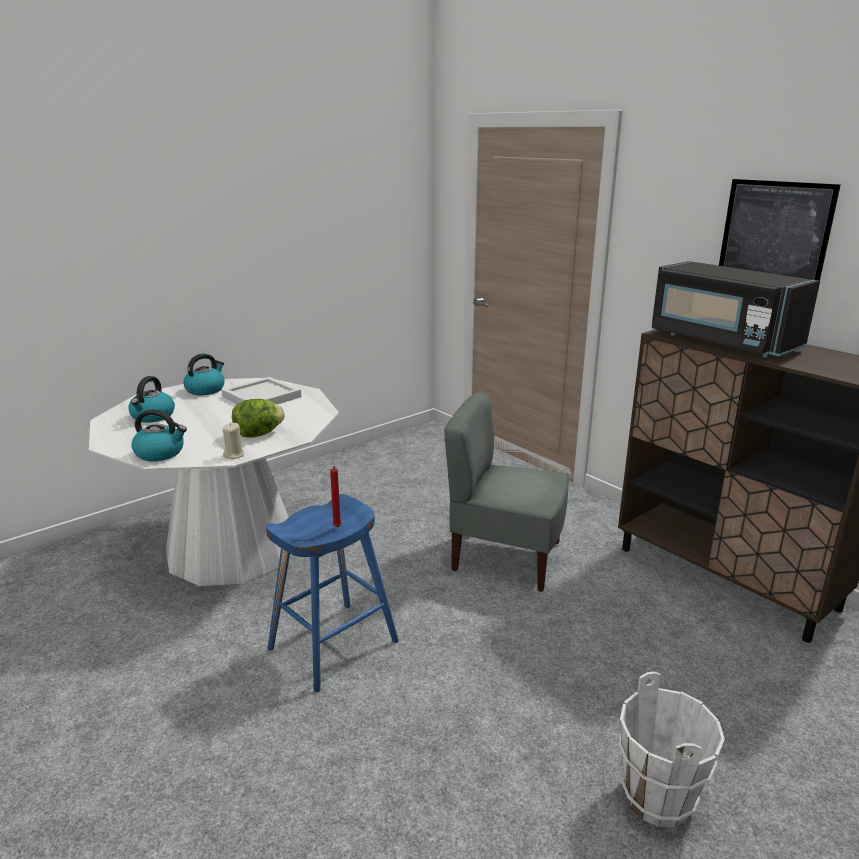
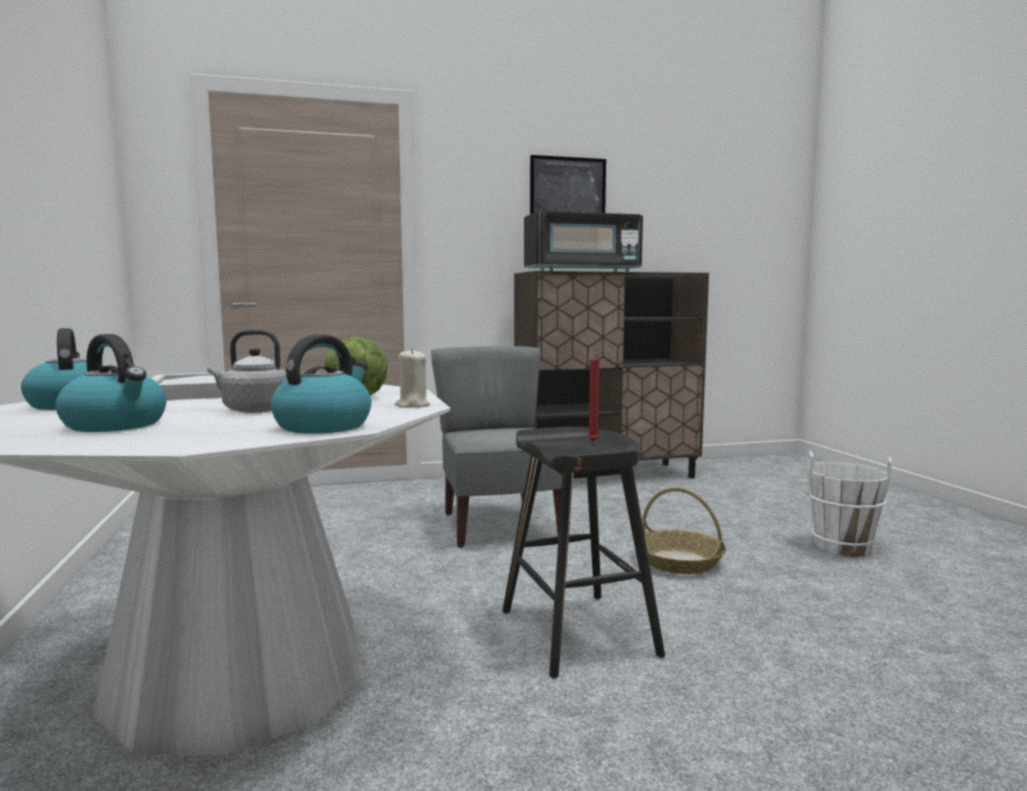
camera: 65 degrees left, 15 degrees down
blue stool [266,494,399,692] -> black stool [502,427,665,678]
grey chair [444,392,569,592] -> grey chair turned 120 degrees clockwise [431,346,563,548]
none -> grey kettle [207,330,287,413]
none -> basket [642,487,726,574]

